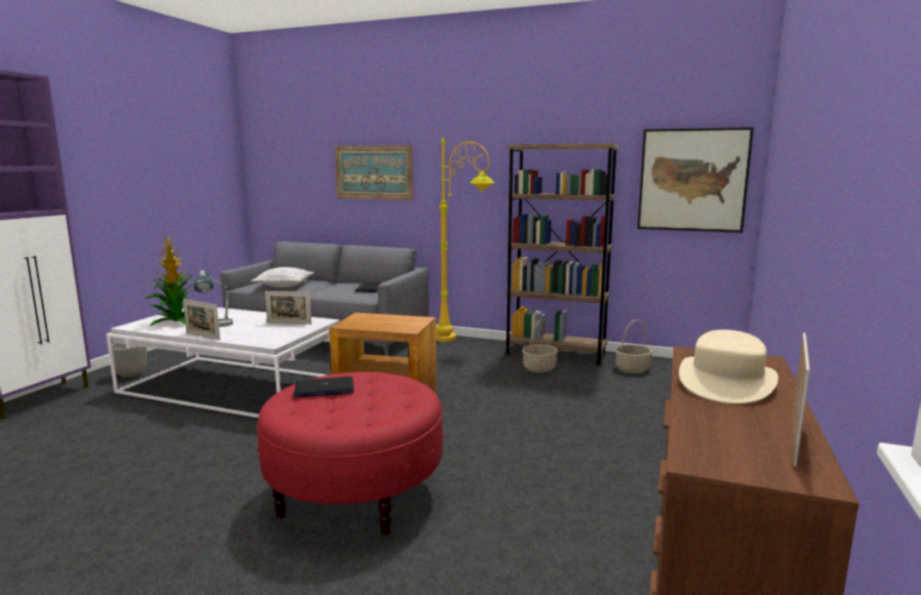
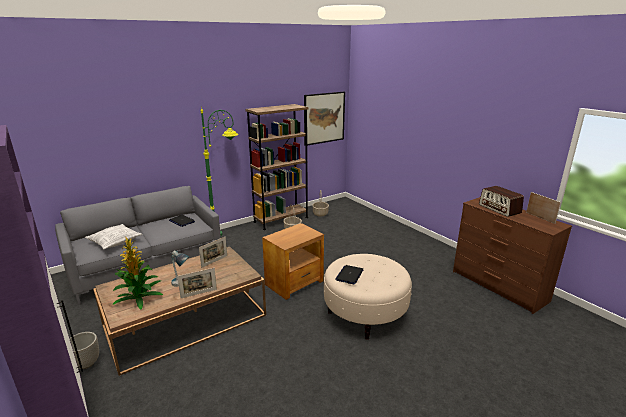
camera: 55 degrees left, 10 degrees up
white coffee table [106,307,340,418] -> brown coffee table [93,247,266,376]
red ottoman [257,372,444,535] -> beige ottoman [324,254,412,340]
picture [335,145,413,200] -> none
yellow floor lamp [436,134,495,342] -> green floor lamp [200,106,238,236]
beige hat [679,330,778,404] -> radio [479,186,524,217]

